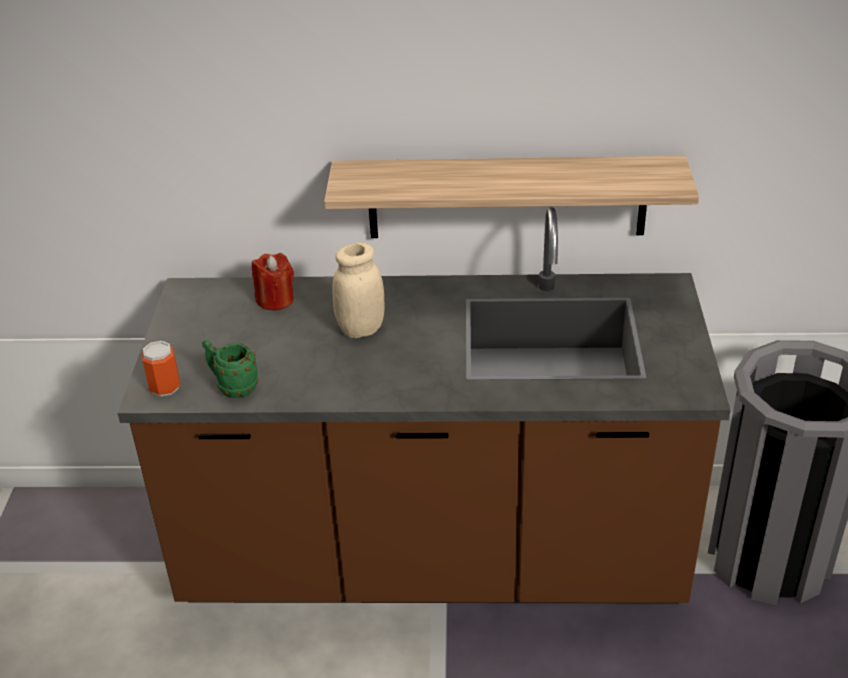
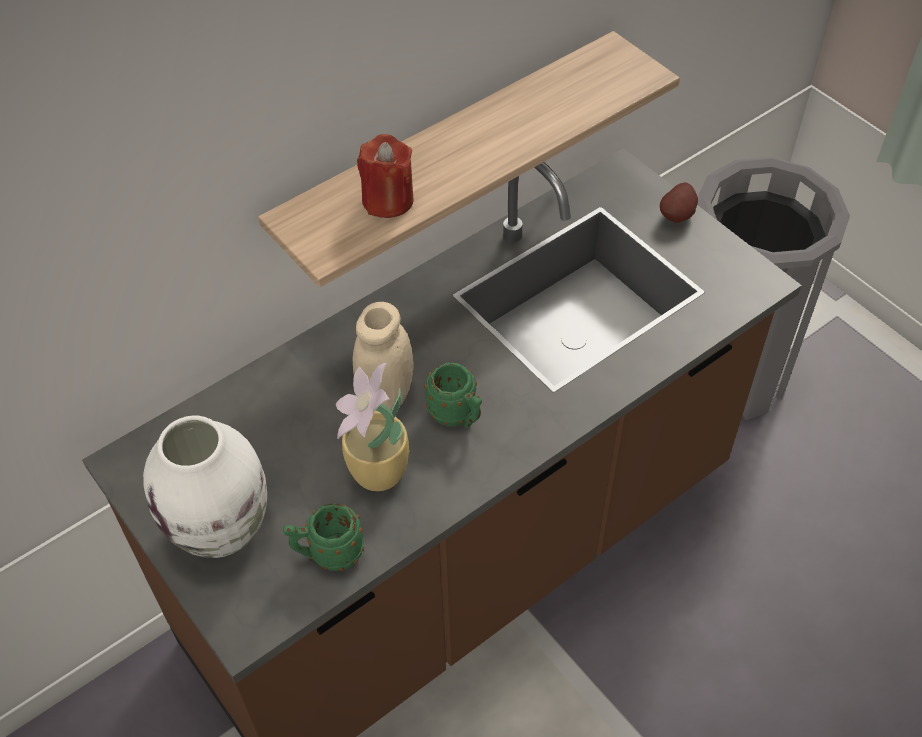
camera: 40 degrees left, 15 degrees up
can [142,341,180,397] -> none
red candle [252,253,294,311] -> red candle moved to [357,134,414,218]
none -> white vase [143,416,267,558]
none -> potted plant [336,363,409,491]
none -> green mug [424,363,482,428]
none -> potato [660,182,698,223]

